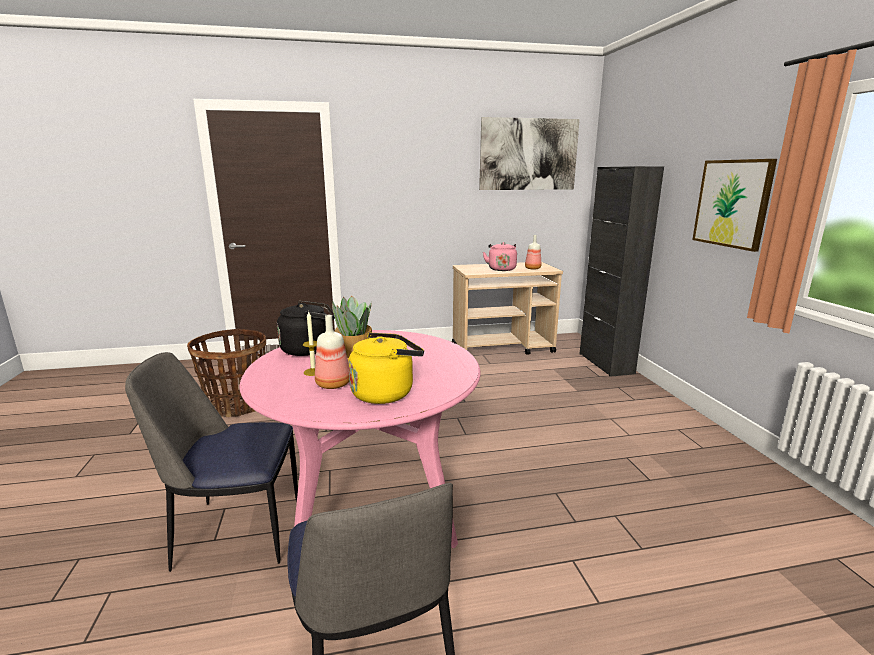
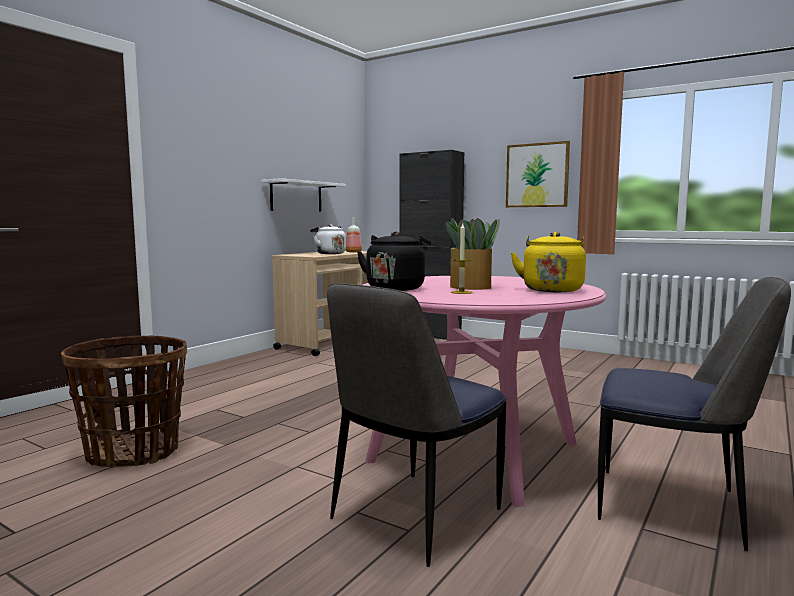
camera: 45 degrees left, 10 degrees down
bottle [315,315,349,389] -> none
picture [479,117,580,190] -> none
pink kettle [483,242,517,271] -> white kettle [310,224,346,254]
none -> white shelf [261,178,346,212]

